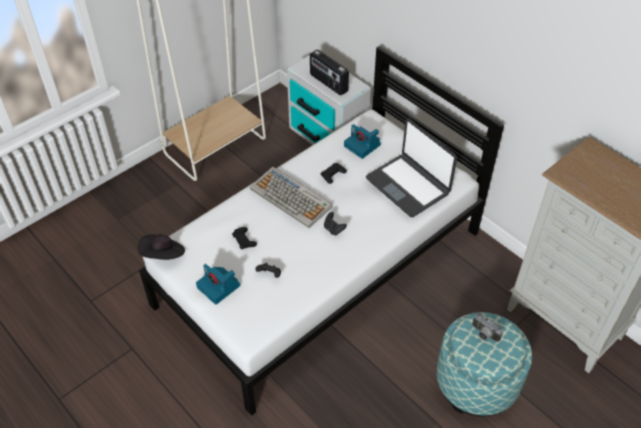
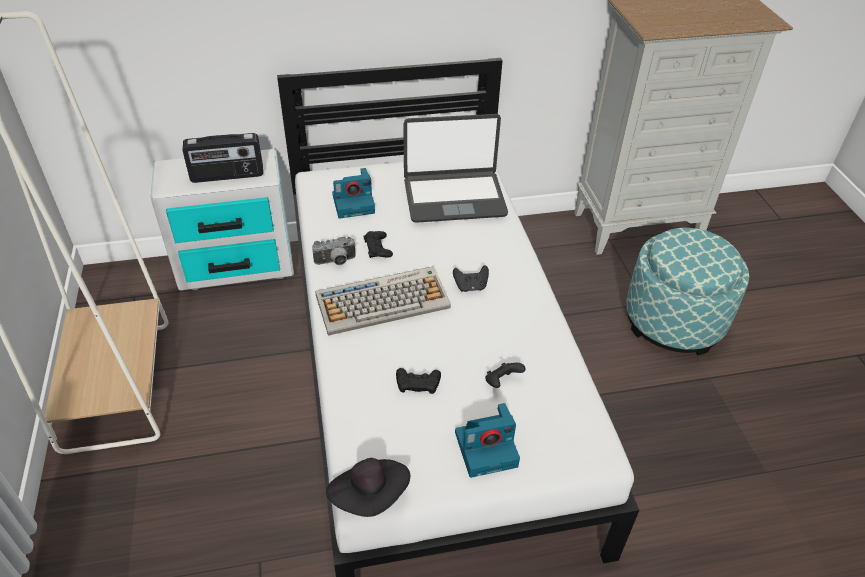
camera: 60 degrees left, 5 degrees down
camera [472,312,503,342] -> camera moved to [312,237,356,265]

